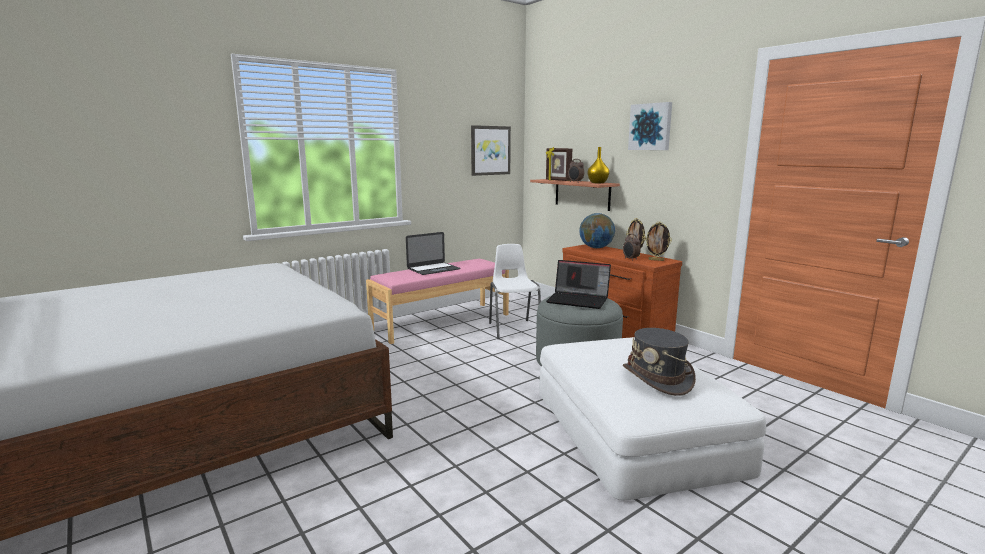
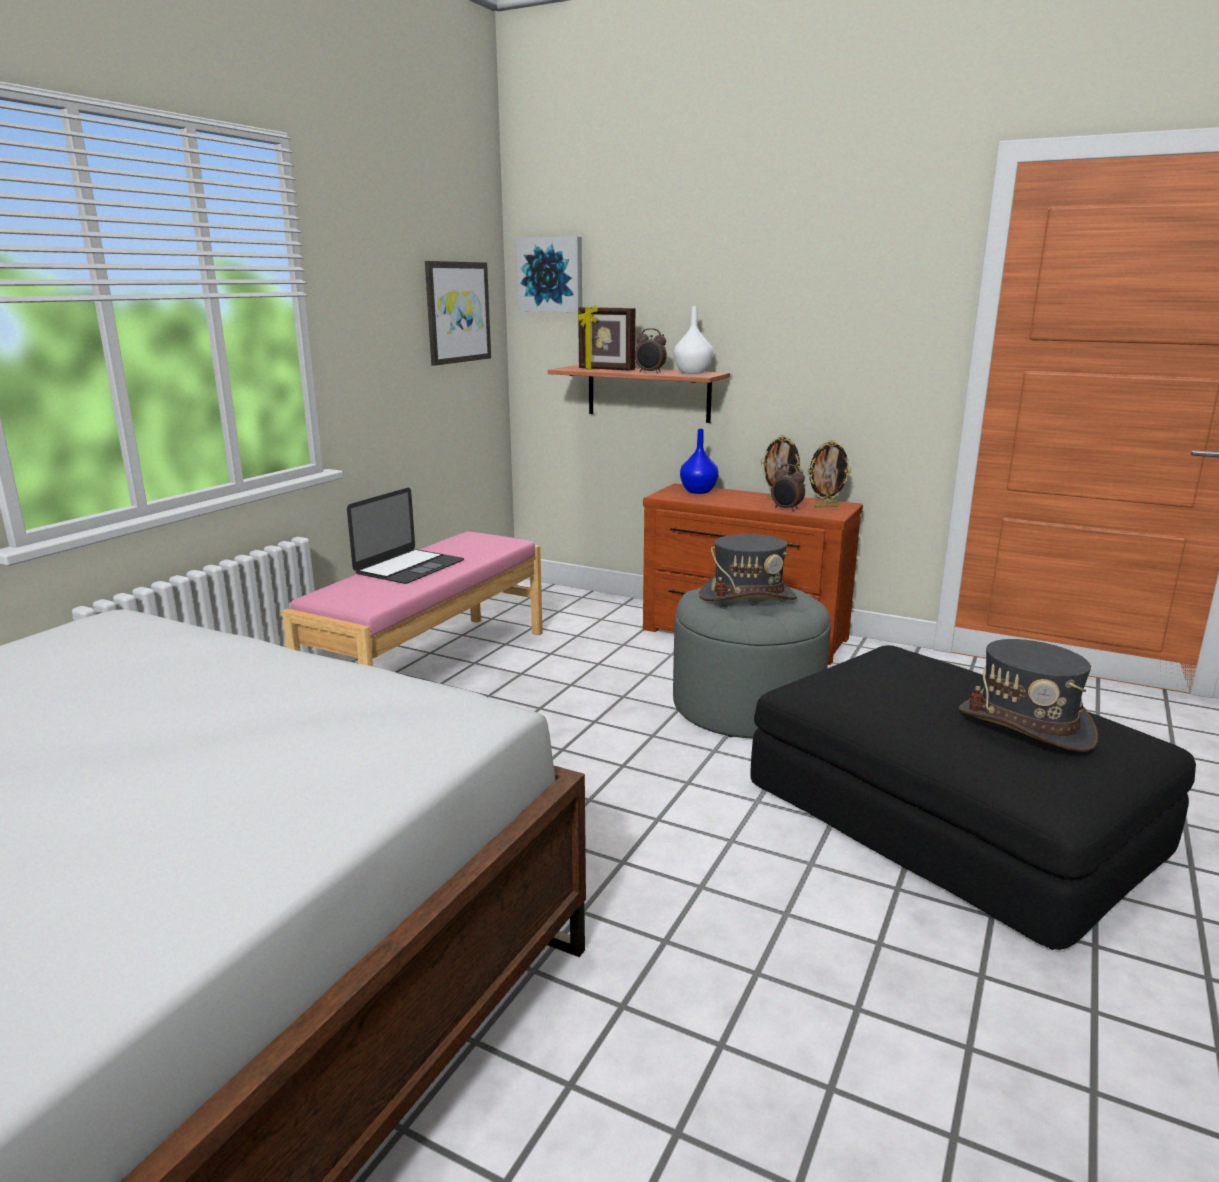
camera: 25 degrees left, 5 degrees up
white chair [489,244,541,339] -> none
white ottoman [539,337,766,500] -> black ottoman [750,645,1196,950]
laptop [546,260,611,309] -> grey hat [699,534,797,601]
globe [579,213,615,248] -> blue vase [680,429,719,494]
yellow vase [588,147,609,183] -> white vase [673,306,713,374]
picture [628,102,672,150] -> picture moved to [516,237,582,312]

